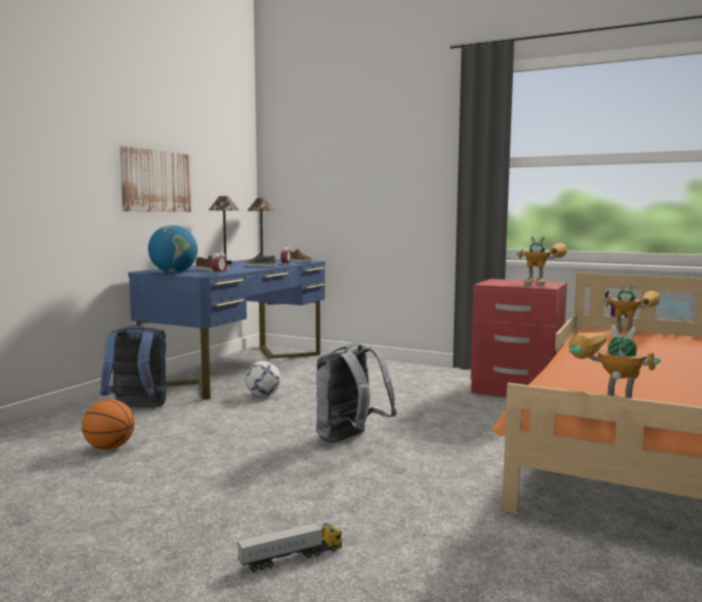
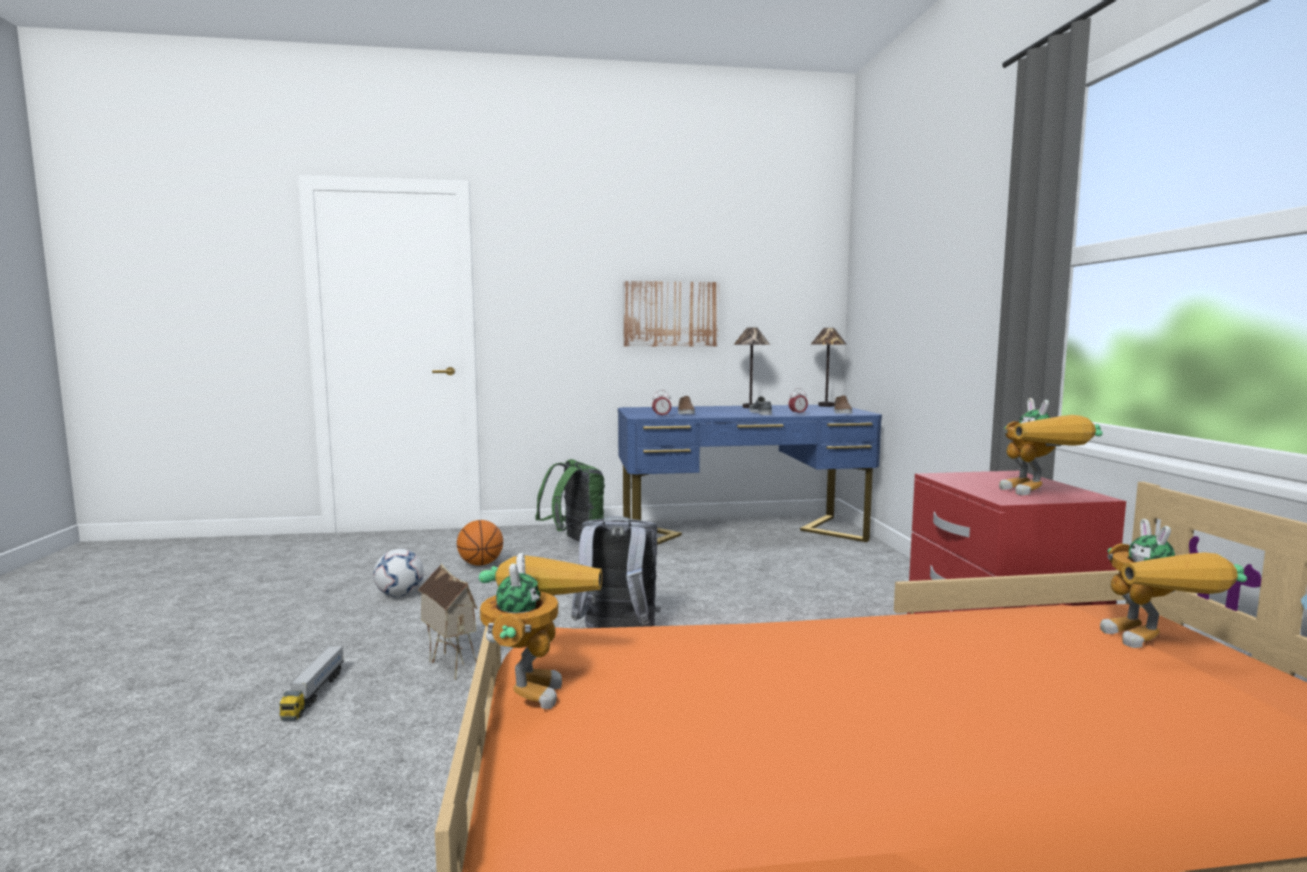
camera: 55 degrees right, 0 degrees up
blue backpack [100,325,167,408] -> green backpack [535,459,605,542]
globe [148,225,198,273] -> none
toy truck [237,522,342,572] -> toy truck turned 60 degrees clockwise [279,646,344,721]
football [245,361,281,396] -> football moved to [373,549,424,597]
none -> toy house [417,563,477,680]

